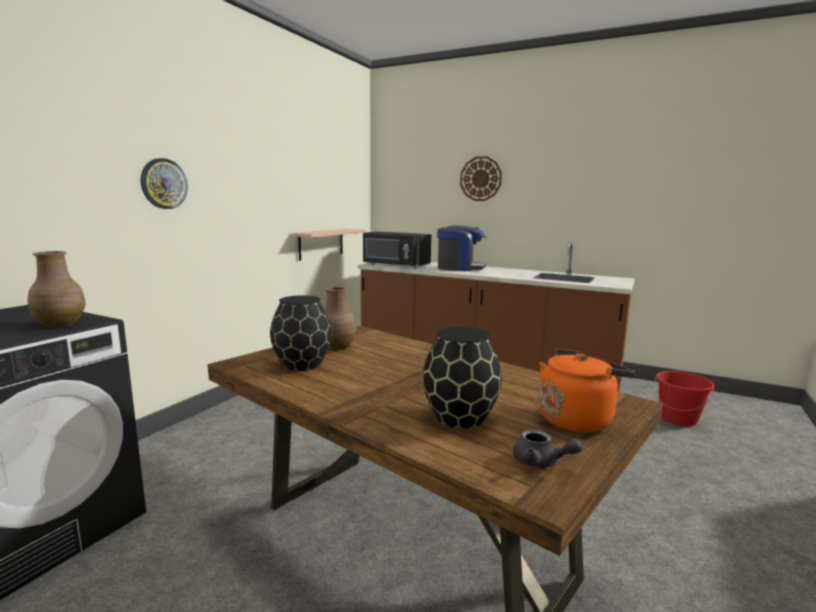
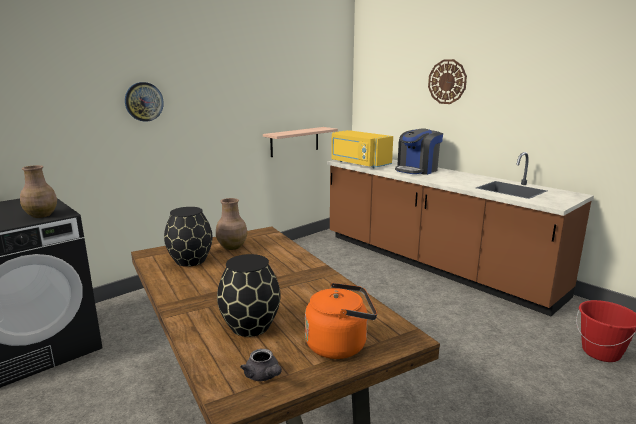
camera: 20 degrees right, 5 degrees up
black microwave [363,231,431,268] -> yellow microwave [331,130,393,168]
coffee machine [437,225,486,271] -> coffee machine turned 105 degrees clockwise [395,128,443,175]

